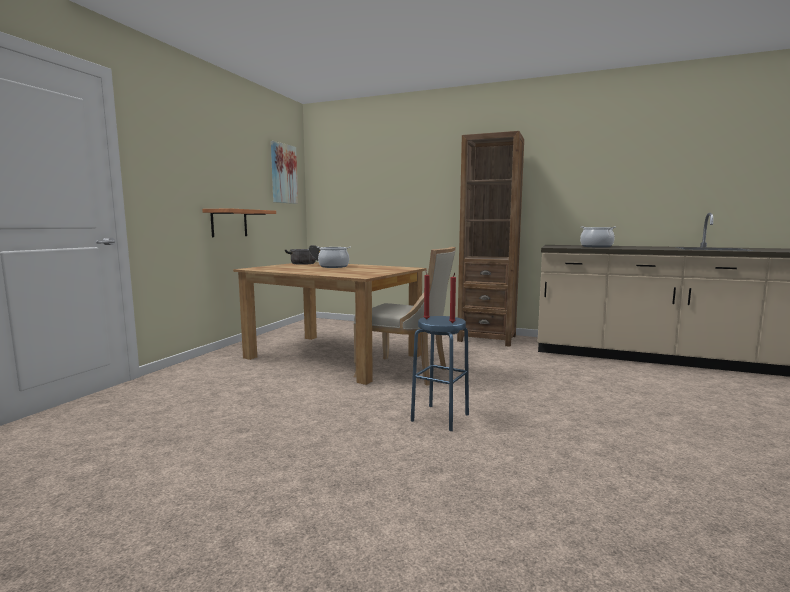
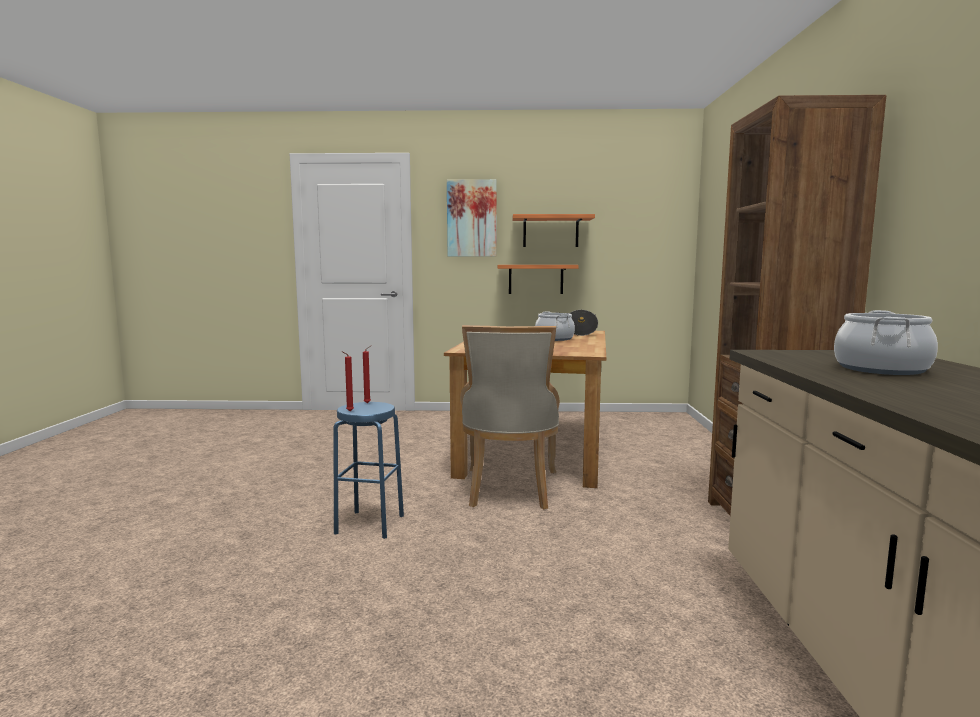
camera: 70 degrees right, 0 degrees up
picture [271,141,298,204] -> picture moved to [447,179,497,257]
none -> shelf [512,214,595,247]

